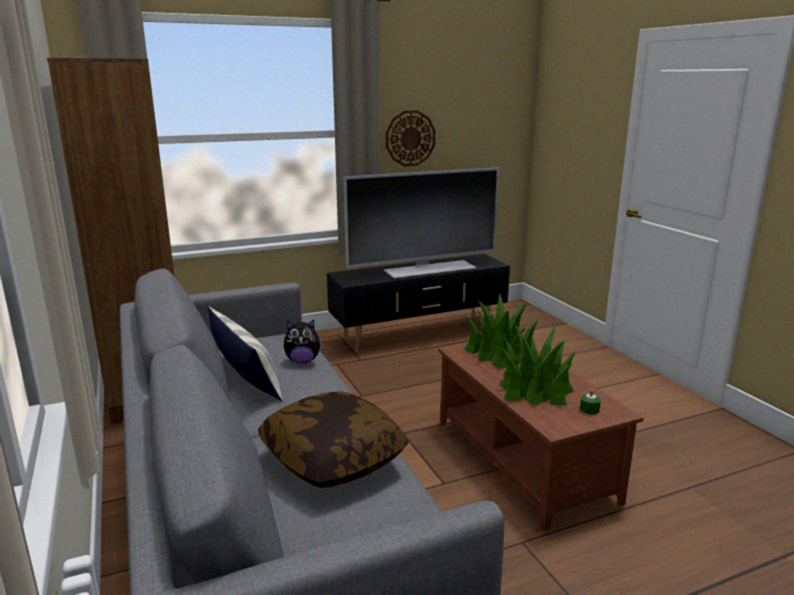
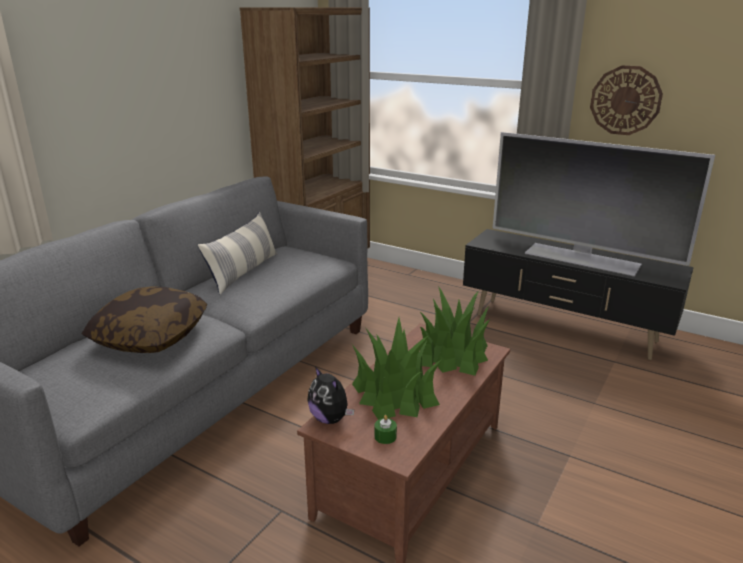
camera: 55 degrees right, 5 degrees up
plush toy [284,320,323,363] -> plush toy moved to [307,366,354,424]

